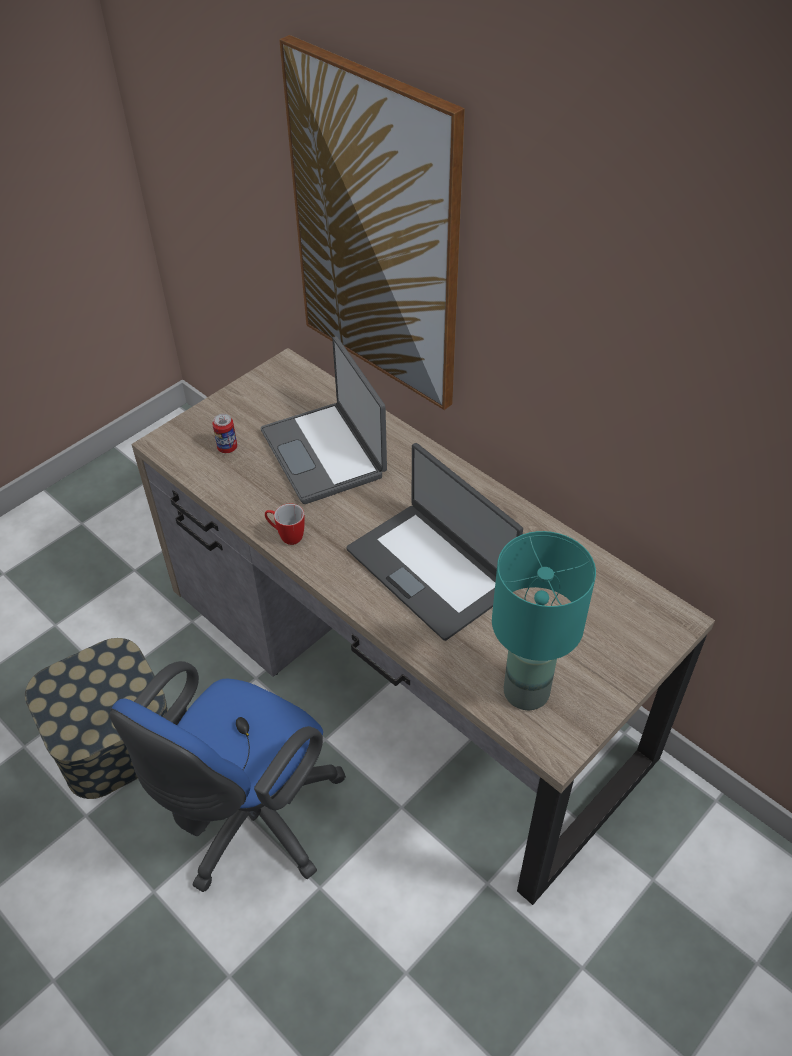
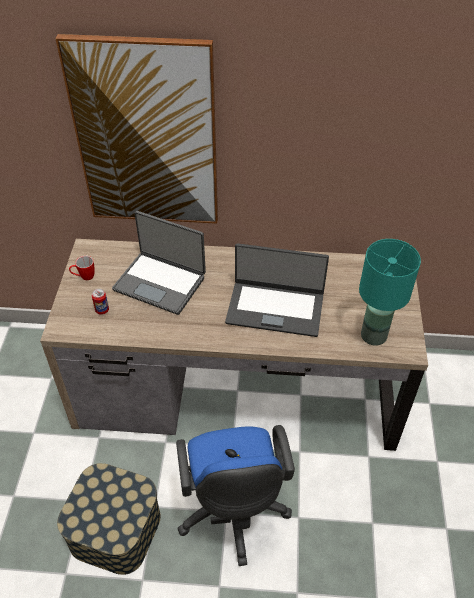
camera: 40 degrees left, 0 degrees up
mug [265,504,305,545] -> mug moved to [69,256,95,280]

